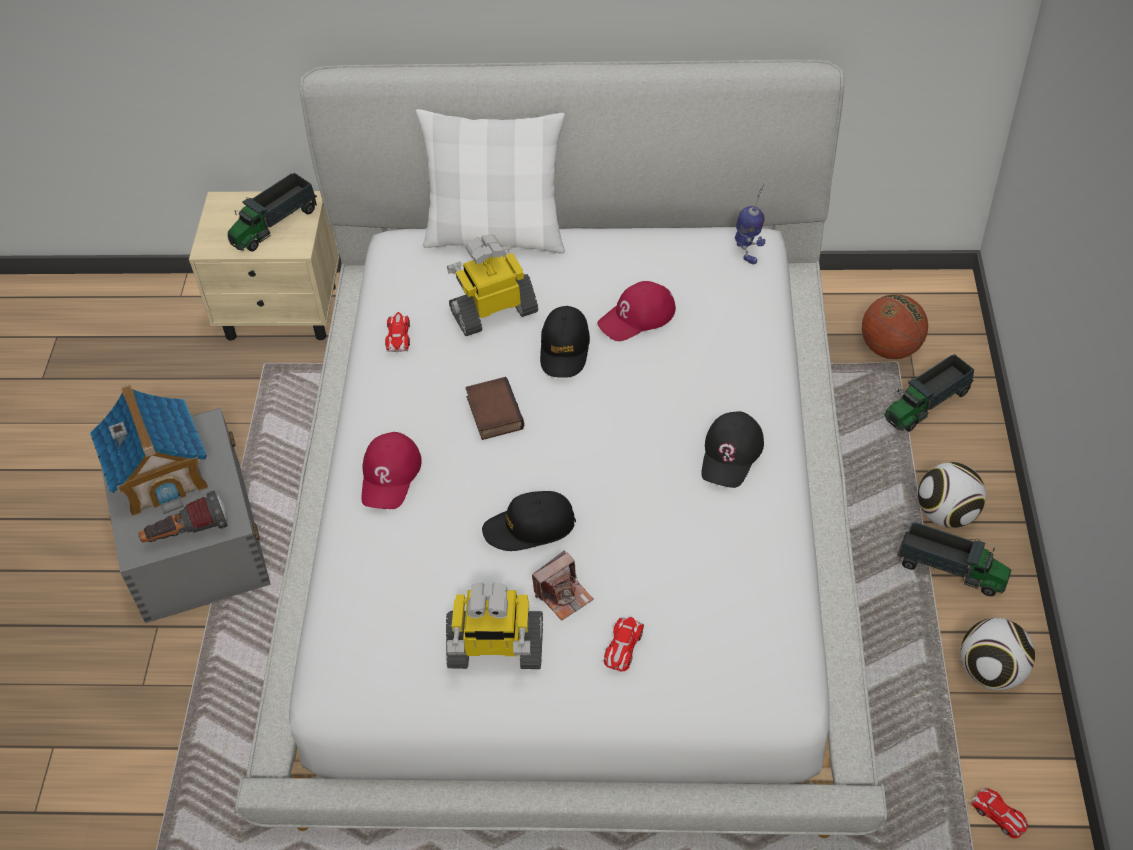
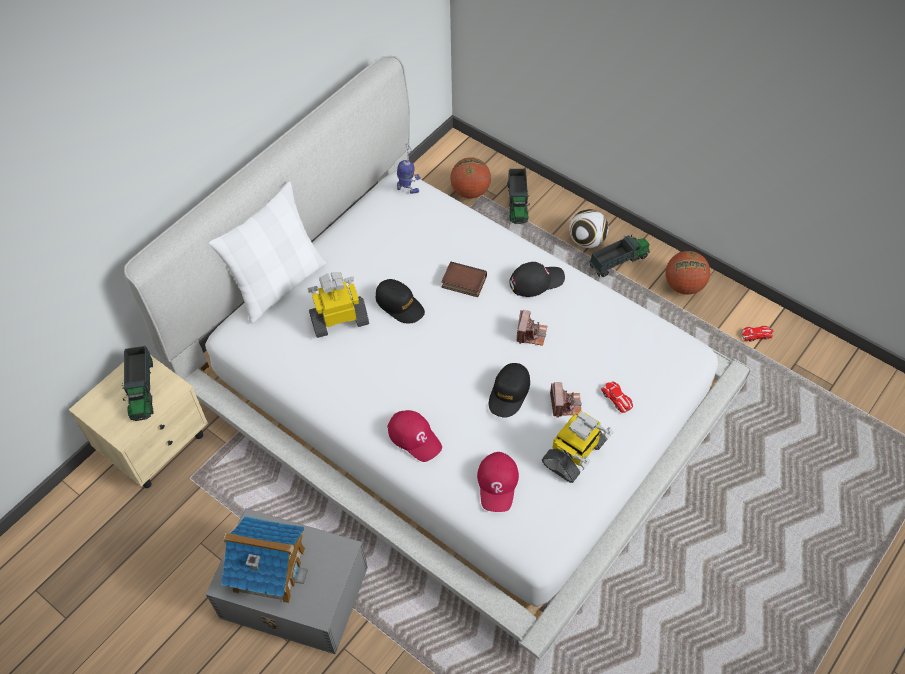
camera: 55 degrees left, 5 degrees up
flashlight [138,490,228,543] -> none
toy car [385,312,410,352] -> none
toy robot [447,234,538,336] -> toy robot turned 60 degrees clockwise [308,272,369,338]
book [465,377,524,440] -> book moved to [441,261,487,297]
red cap [597,281,676,341] -> red cap moved to [477,452,519,512]
black cap [701,411,764,488] -> black cap turned 75 degrees counterclockwise [509,262,565,297]
football [961,618,1035,690] -> basketball [666,251,710,295]
none -> camera [516,310,547,346]

